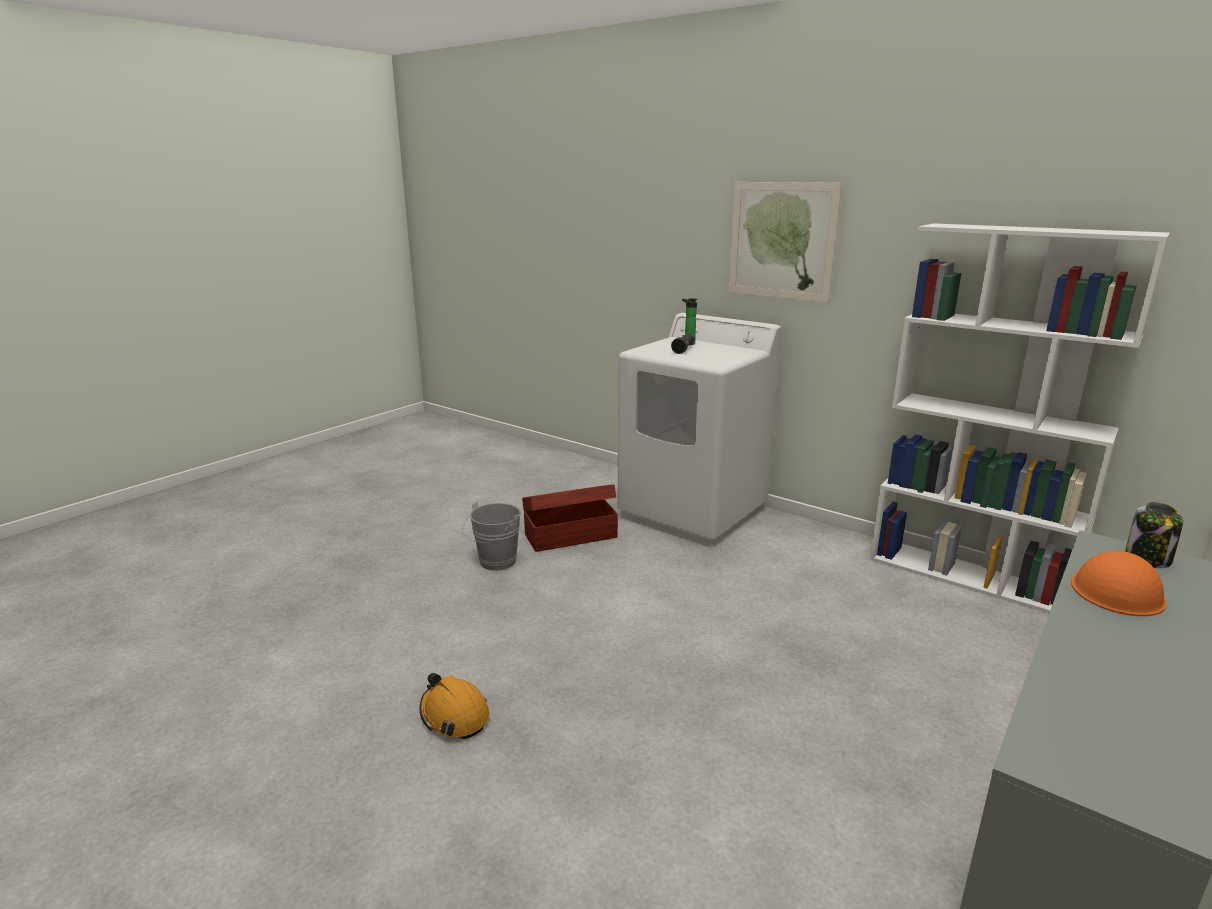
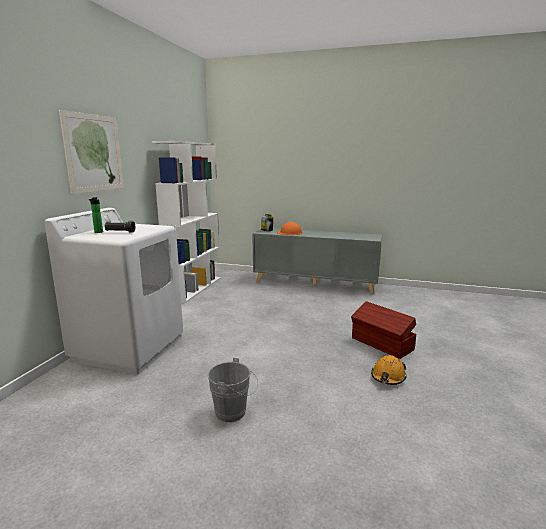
camera: 110 degrees left, 5 degrees down
brown storage box [522,484,618,552] -> brown storage box moved to [351,301,416,359]

